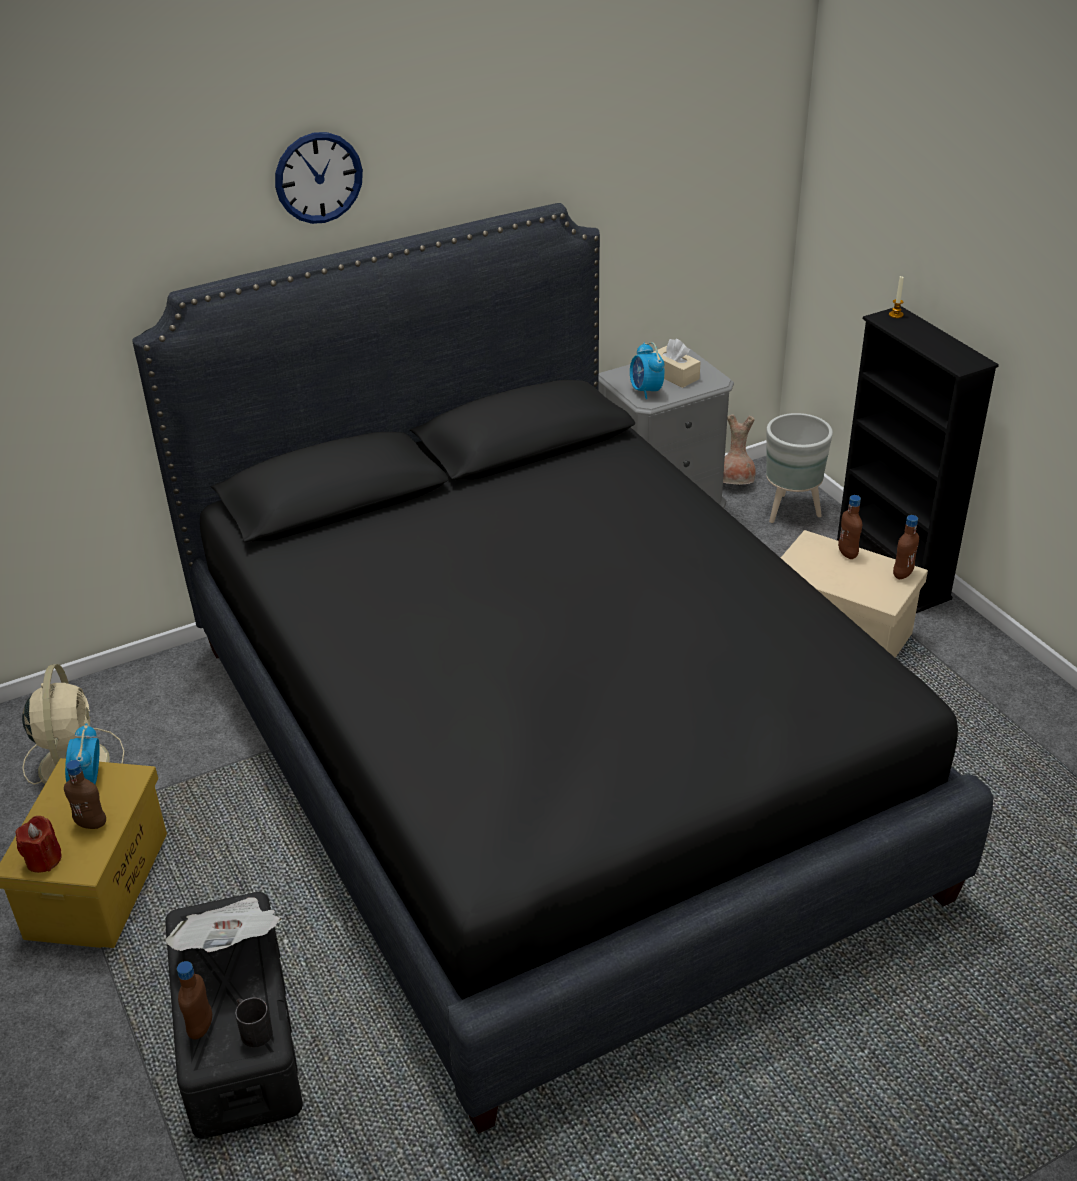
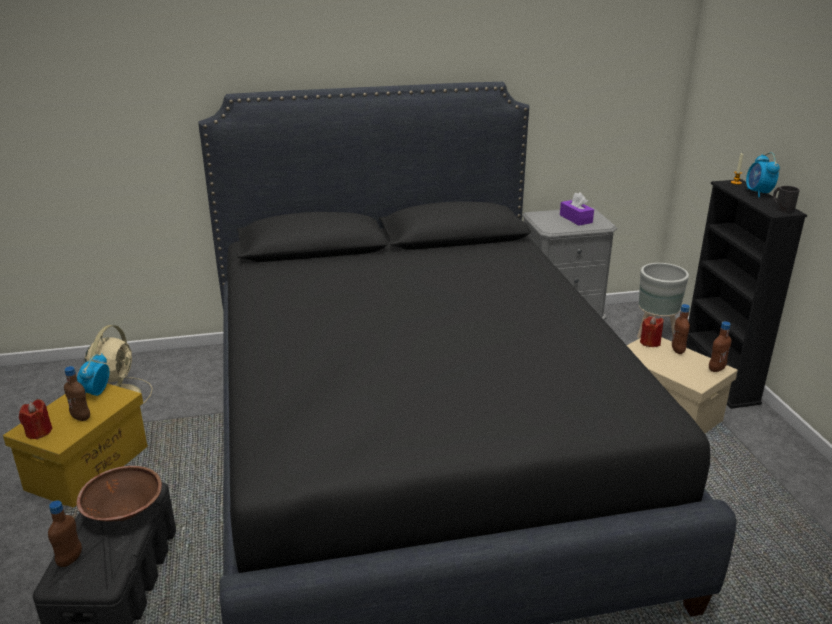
camera: 15 degrees right, 10 degrees down
newspaper [166,897,282,952] -> brown bowl [77,466,162,522]
black mug [235,997,273,1048] -> black mug moved to [773,186,800,213]
wall clock [275,132,363,224] -> none
alarm clock [630,342,665,399] -> alarm clock moved to [746,152,780,198]
beige tissue box [652,339,701,388] -> purple tissue box [560,192,594,226]
brown vase [723,414,756,484] -> none
none -> red candle [640,316,664,347]

